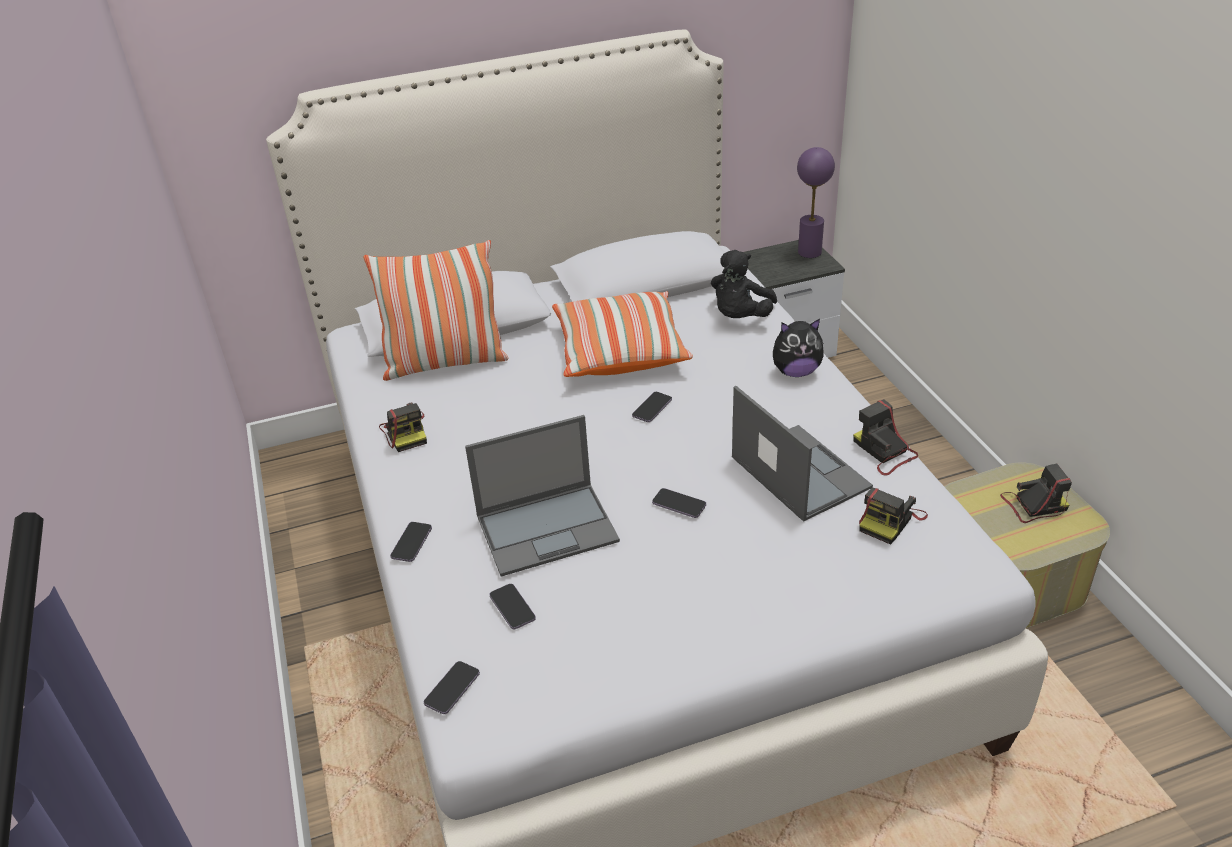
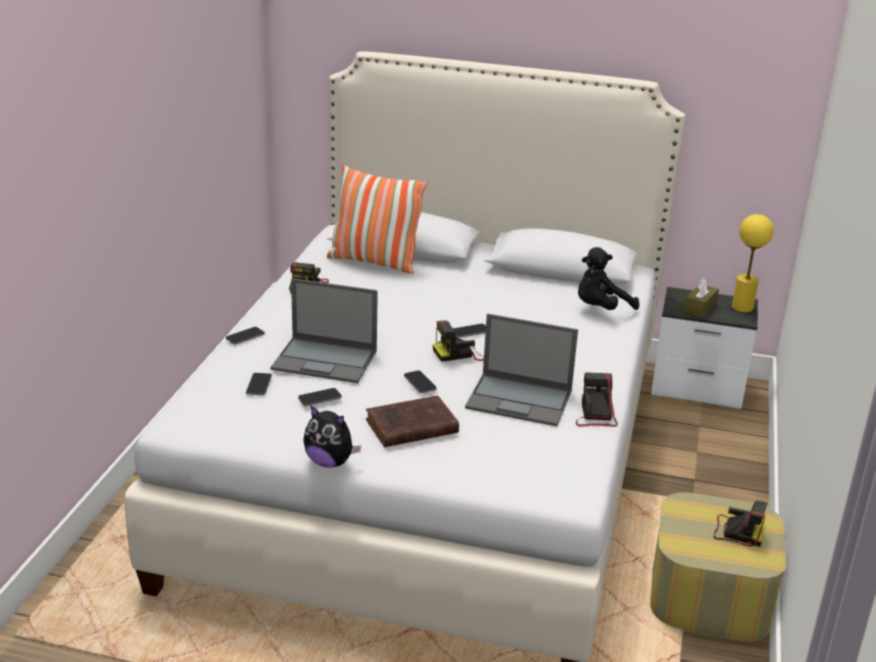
camera: 30 degrees right, 10 degrees down
phone [424,661,480,714] -> phone moved to [298,388,342,406]
pillow [552,291,693,377] -> none
laptop [732,386,873,522] -> laptop turned 105 degrees clockwise [465,314,578,426]
plush toy [773,319,824,377] -> plush toy moved to [303,405,361,468]
purple table lamp [797,147,835,258] -> yellow table lamp [732,214,774,313]
camera [859,488,928,545] -> camera moved to [433,321,484,362]
none -> brown book [366,395,459,447]
none -> brown tissue box [683,277,719,317]

